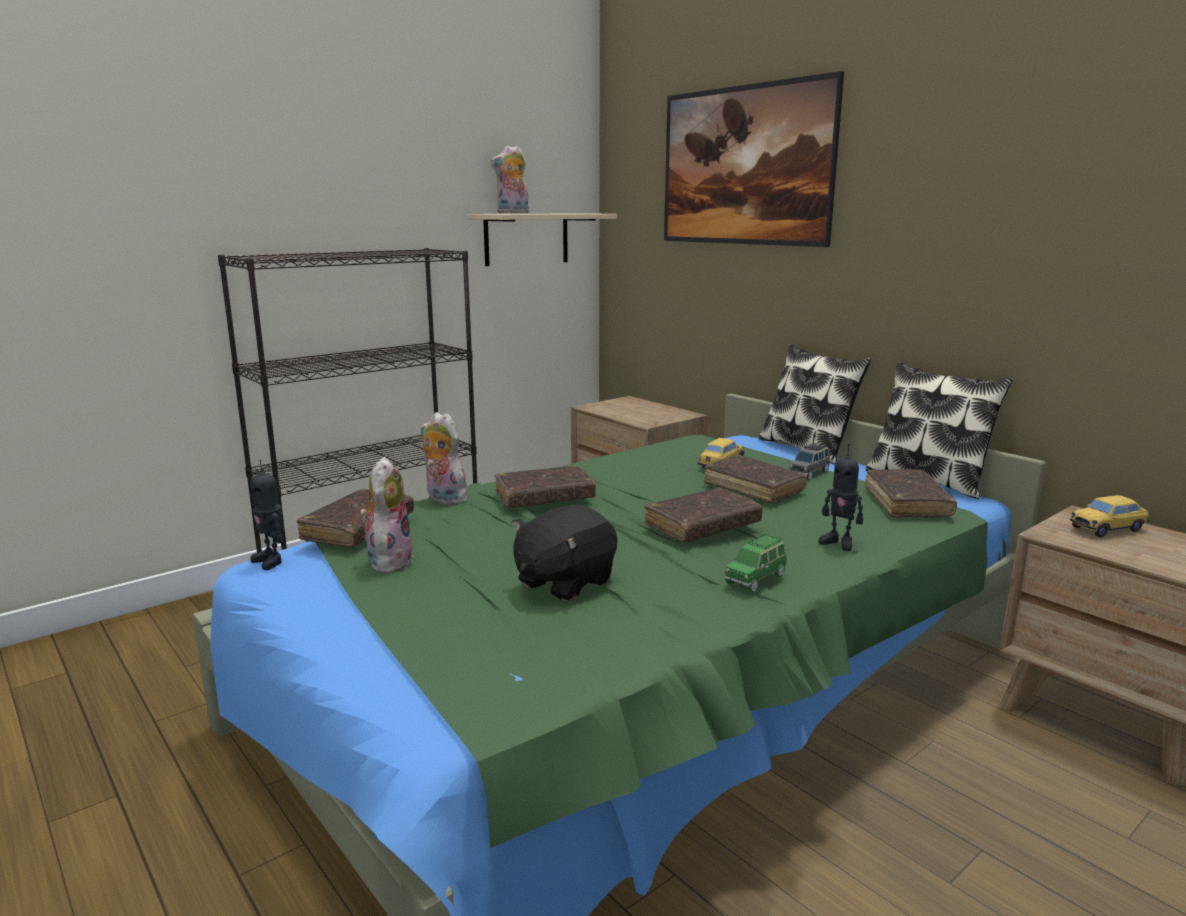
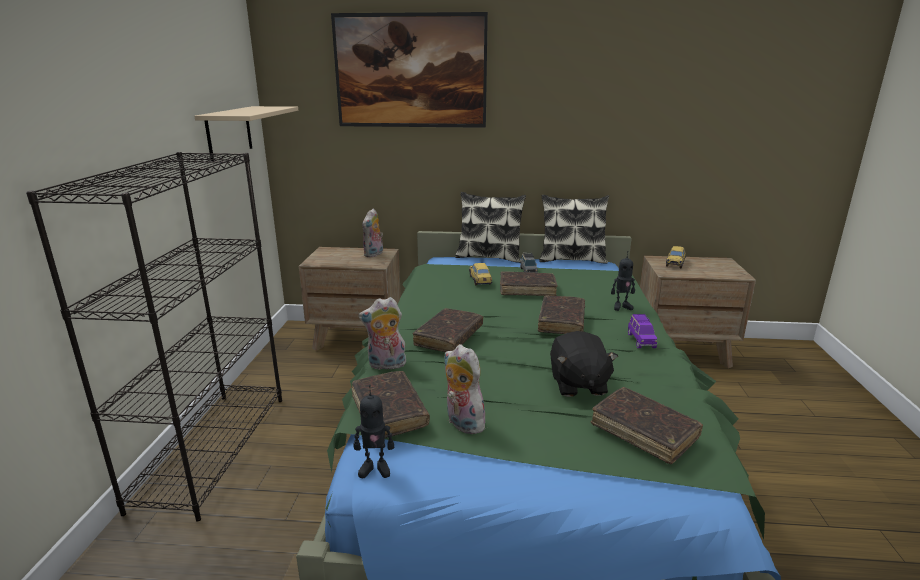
camera: 45 degrees left, 5 degrees up
plush toy [490,146,529,213] -> plush toy moved to [362,209,383,257]
green toy car [724,534,786,592] -> purple toy car [628,314,657,348]
brown book [865,469,957,517] -> brown book moved to [591,387,703,464]

